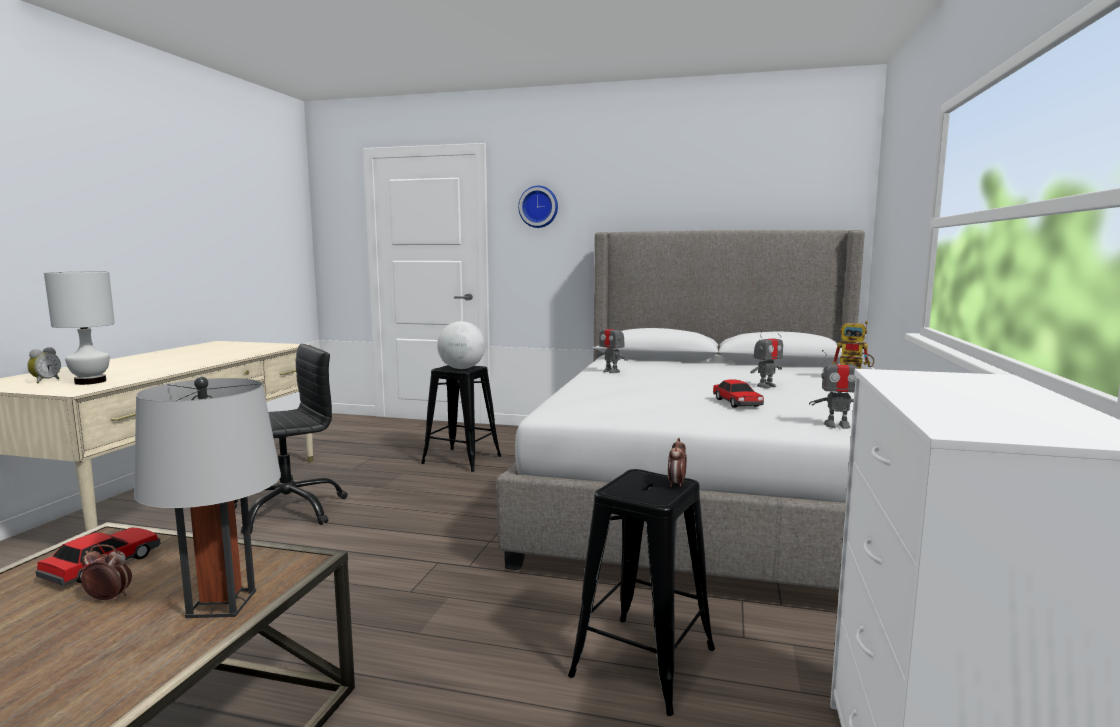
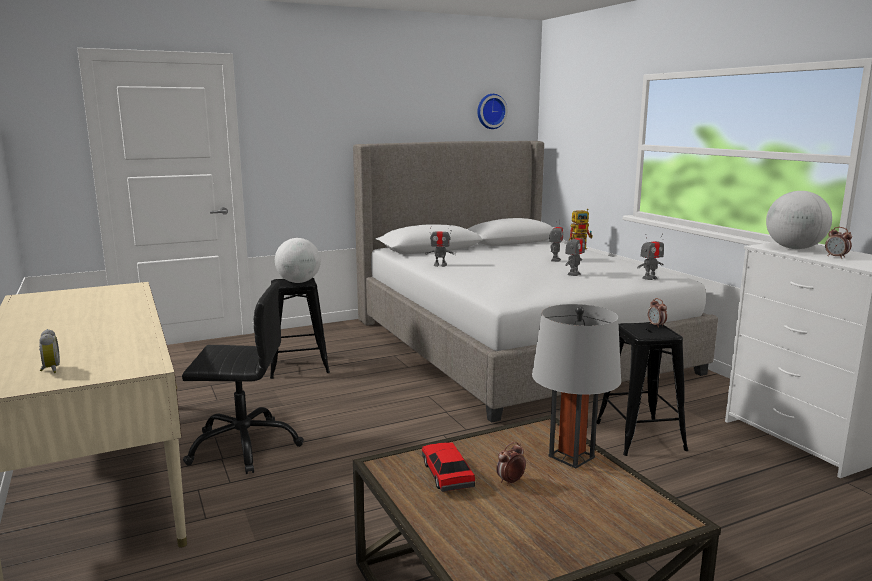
camera: 40 degrees left, 5 degrees up
white table lamp [44,271,115,385] -> none
black office chair [234,344,348,534] -> black office chair turned 75 degrees clockwise [182,282,304,474]
wall clock [518,186,558,228] -> wall clock moved to [477,94,508,129]
toy car [713,379,764,408] -> toy robot [565,230,585,276]
none -> globe [766,191,832,249]
none -> alarm clock [825,227,852,259]

